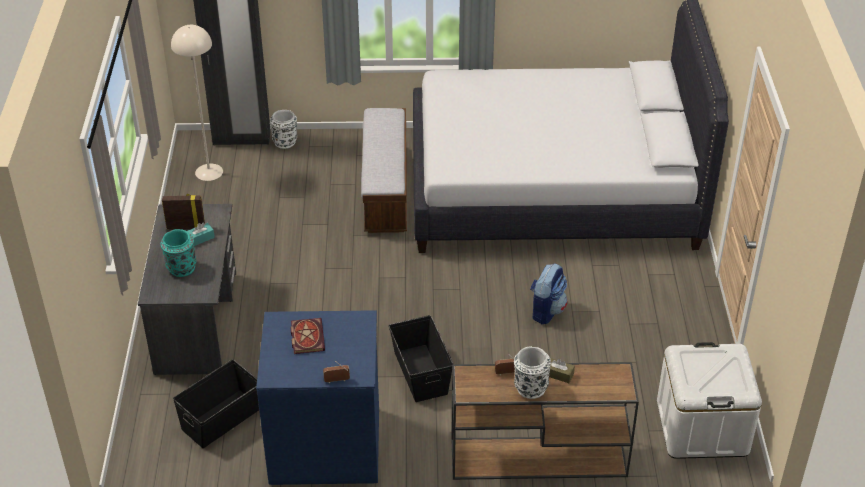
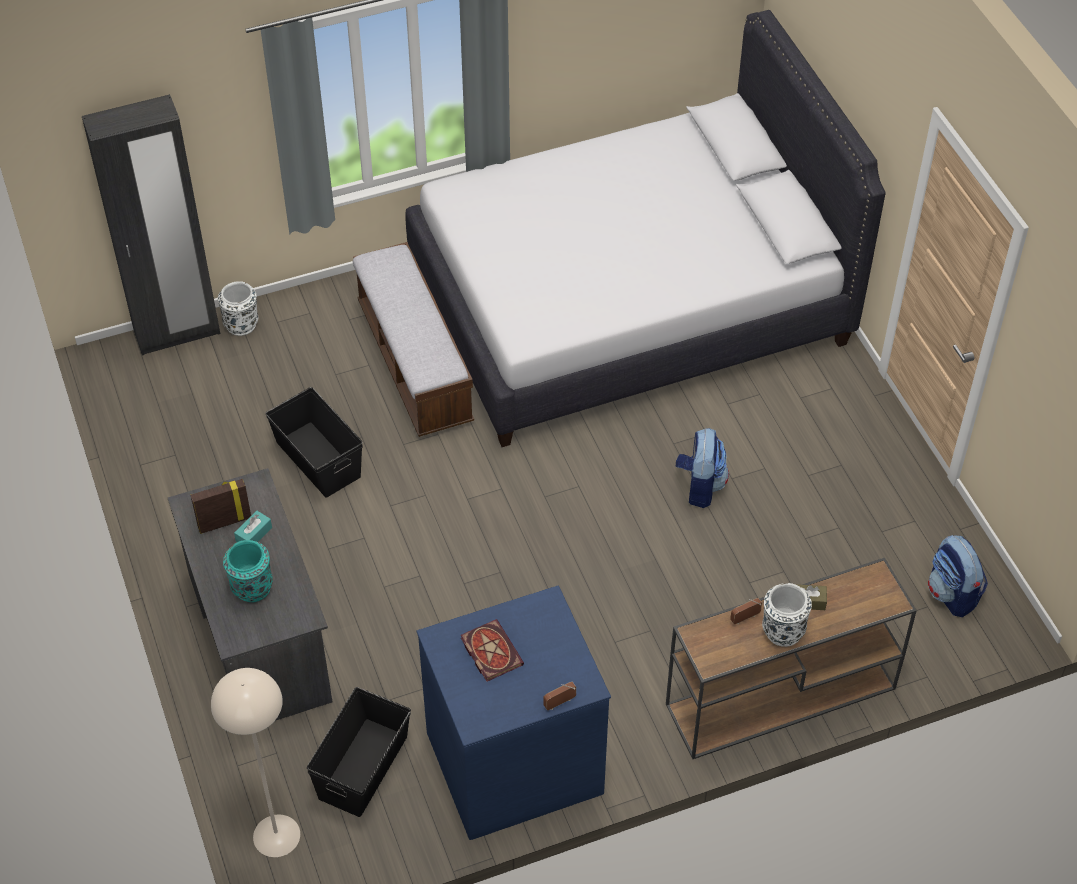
camera: 20 degrees left, 10 degrees up
beige floor lamp [171,25,223,181] -> beige floor lamp moved to [211,668,300,857]
black storage box [389,315,453,402] -> black storage box moved to [265,387,363,498]
white storage box [657,342,762,459] -> backpack [928,535,988,617]

